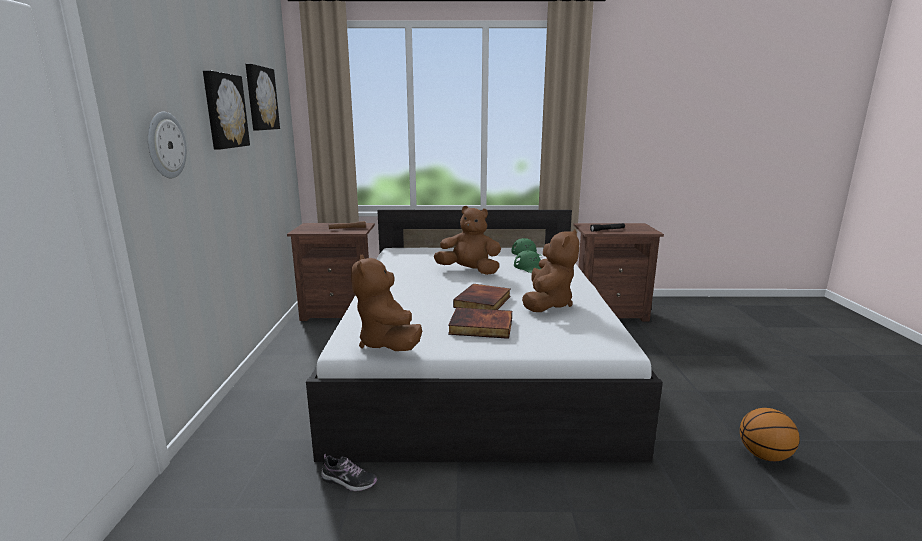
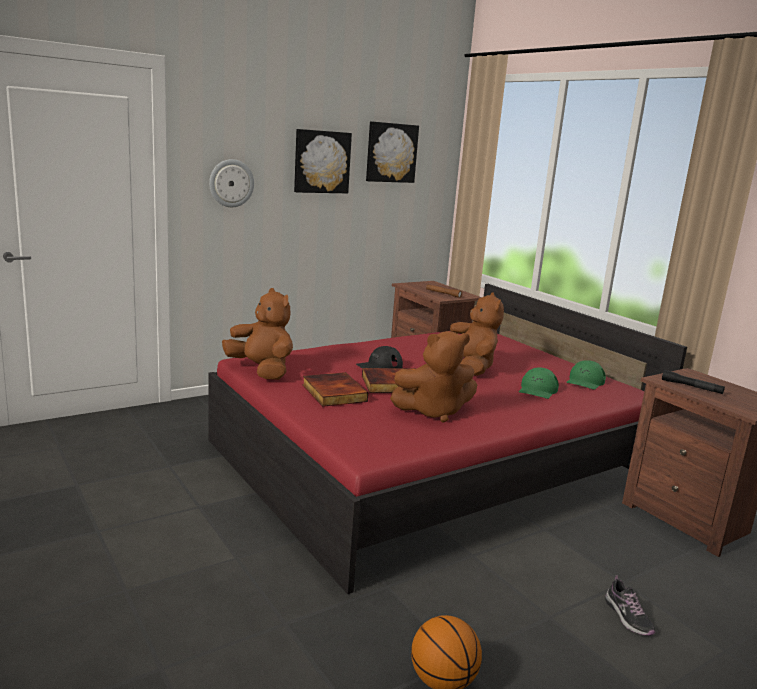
camera: 55 degrees right, 0 degrees up
white bed [306,210,663,463] -> red bed [209,284,687,594]
shoe [321,454,377,491] -> shoe moved to [605,576,655,636]
brown plush toy [351,254,422,351] -> brown plush toy turned 90 degrees clockwise [222,288,293,380]
none -> black cap [356,346,403,368]

